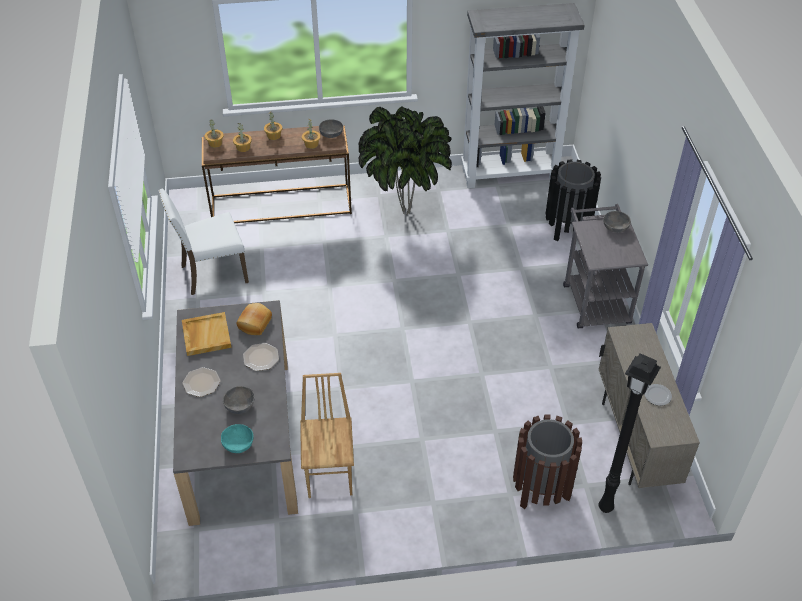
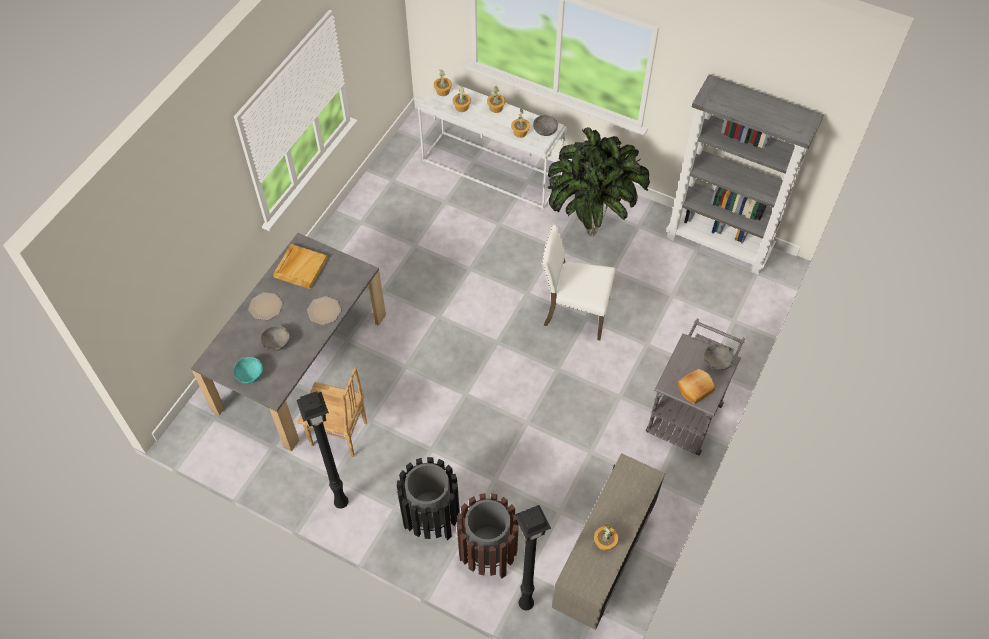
camera: 35 degrees right, 10 degrees up
white chair [158,189,249,295] -> white chair moved to [541,225,615,340]
brown console table [202,126,352,223] -> white console table [418,83,567,210]
bread [236,303,272,335] -> bread moved to [678,369,715,404]
brown chair [300,373,354,498] -> brown chair turned 75 degrees clockwise [298,367,367,457]
black trash can [546,159,601,241] -> black trash can moved to [397,457,460,540]
plate [645,384,672,406] -> potted plant [594,524,618,551]
none -> black floor lamp [297,391,349,509]

